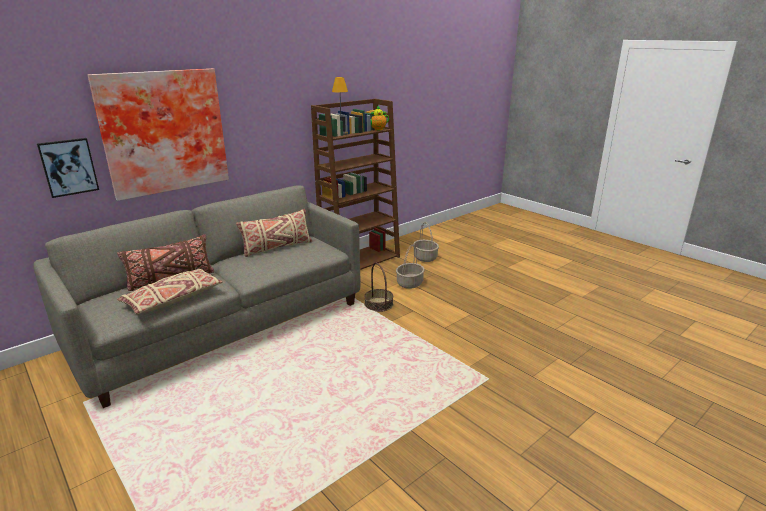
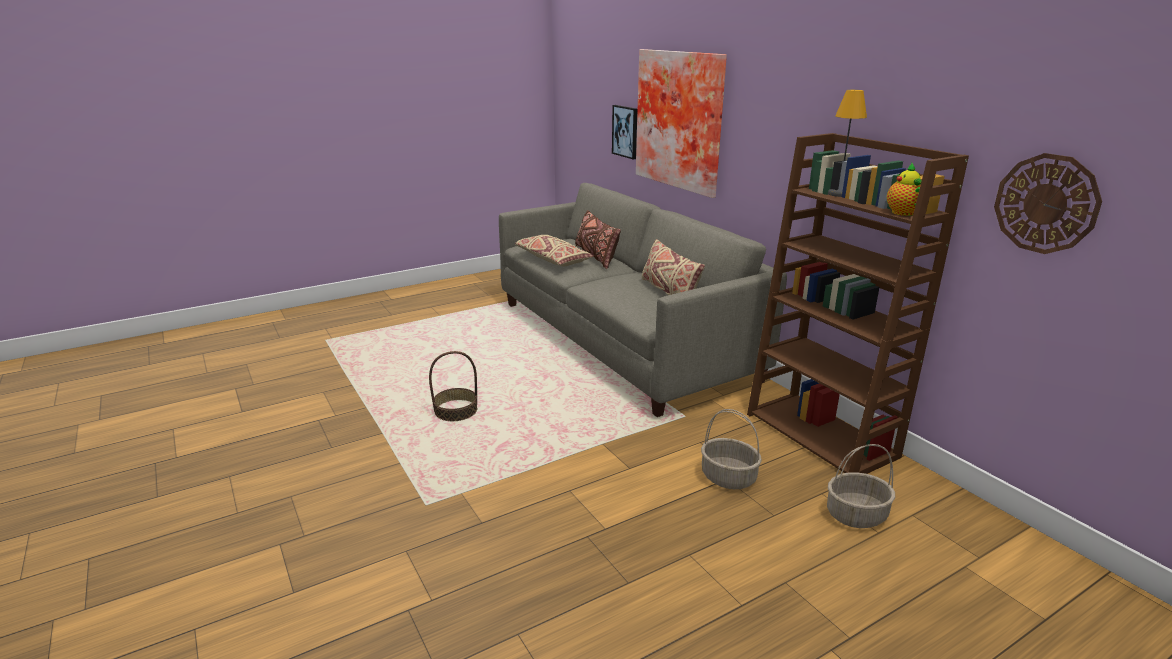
camera: 100 degrees right, 0 degrees up
basket [364,263,393,312] -> basket moved to [429,351,477,421]
none -> wall clock [994,153,1102,254]

